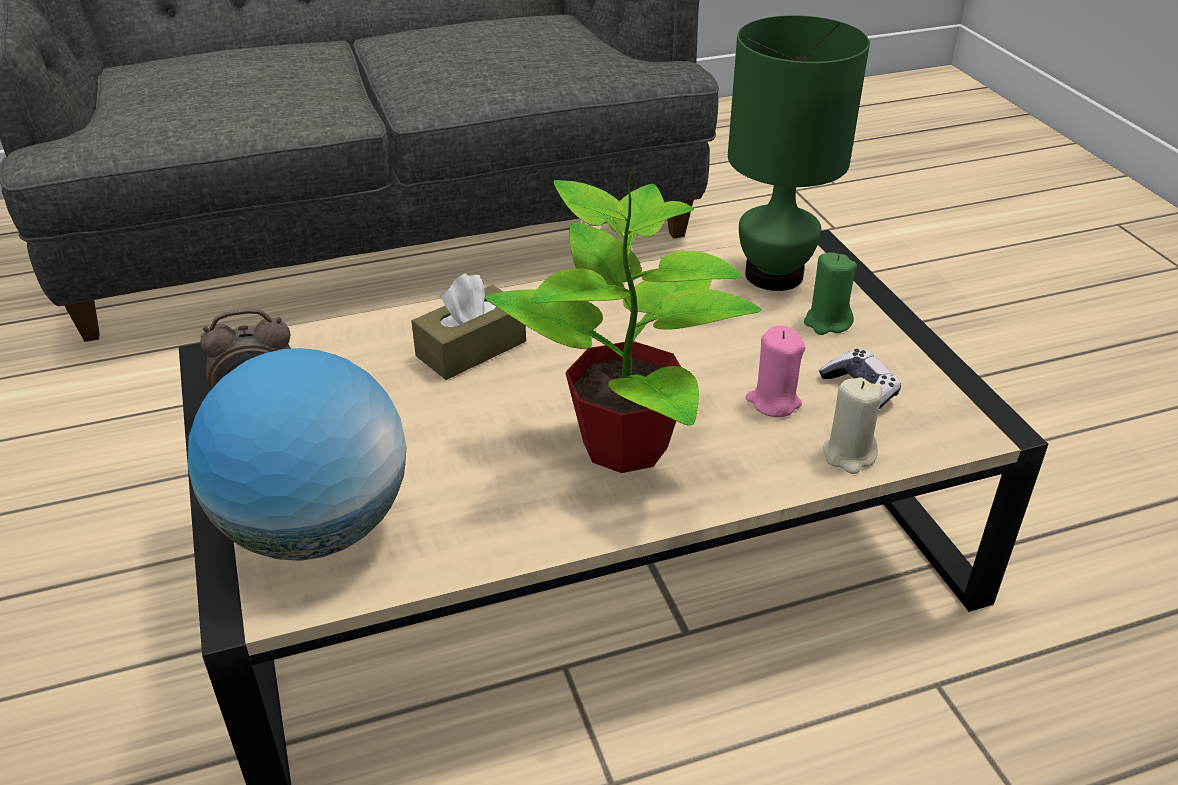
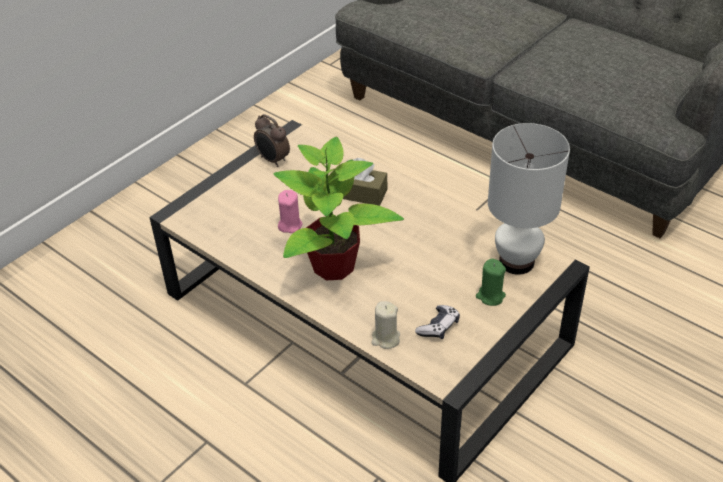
camera: 60 degrees right, 5 degrees up
globe [188,348,406,561] -> none
green table lamp [728,15,870,291] -> white table lamp [488,123,570,275]
pink candle [745,325,806,417] -> pink candle moved to [278,190,303,233]

